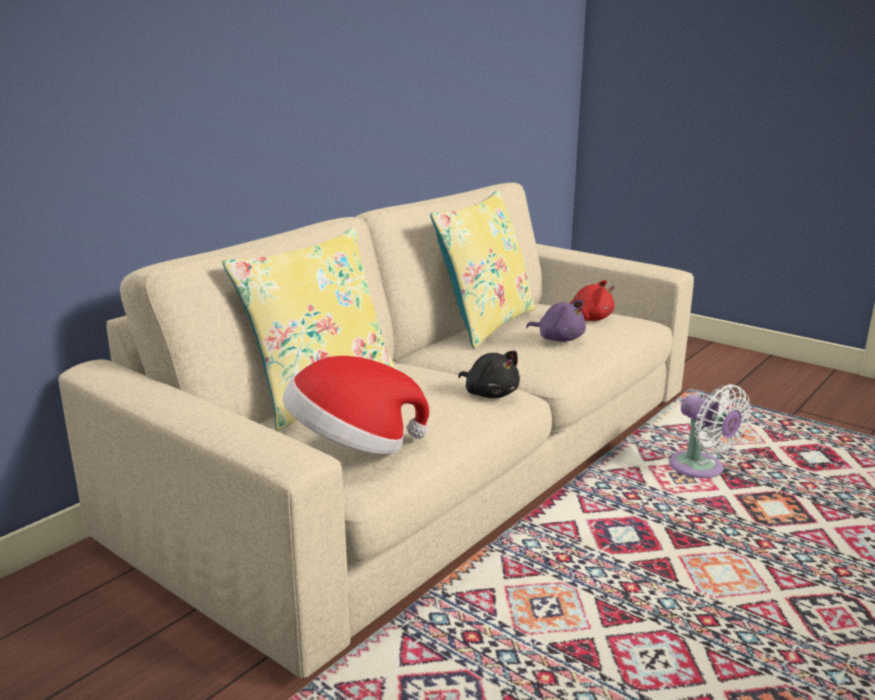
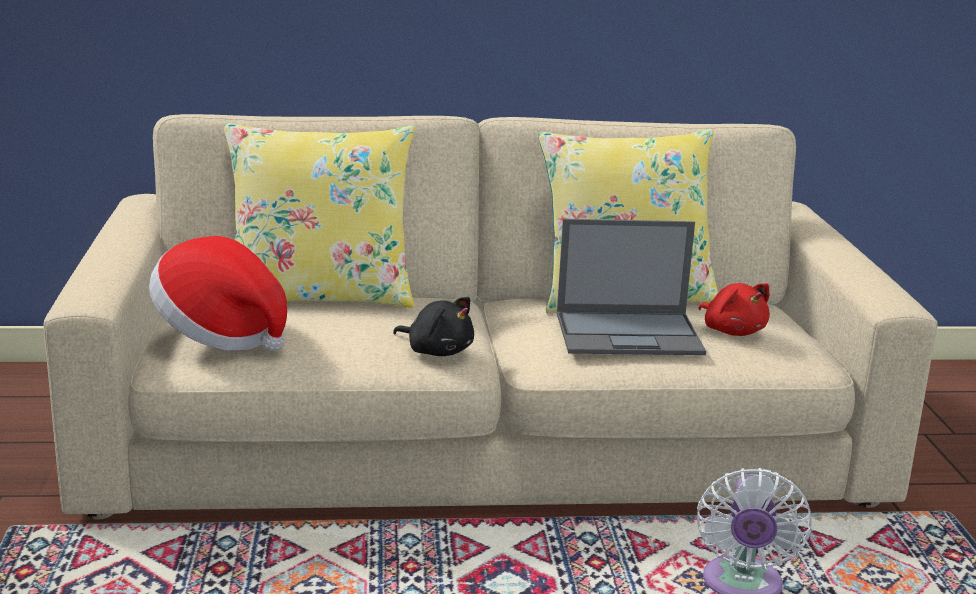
camera: 45 degrees right, 0 degrees up
black plush toy [458,351,520,398] -> black plush toy turned 60 degrees counterclockwise [393,297,474,356]
purple plush toy [526,300,586,342] -> laptop [557,219,706,355]

